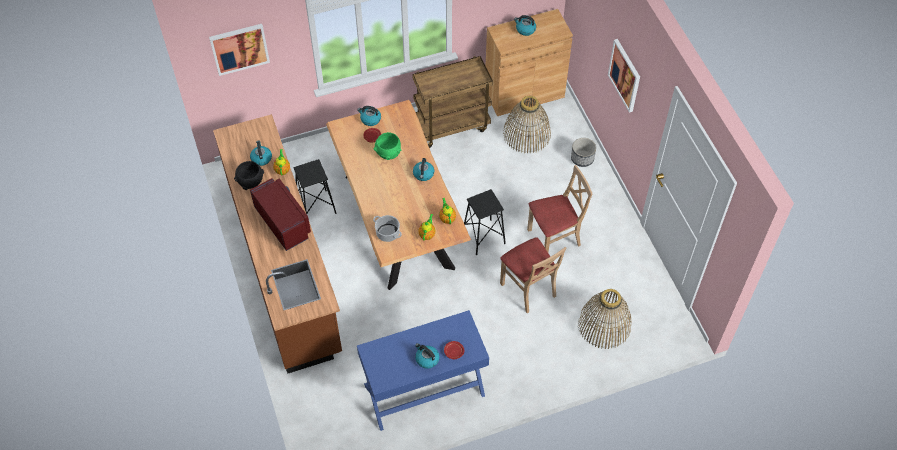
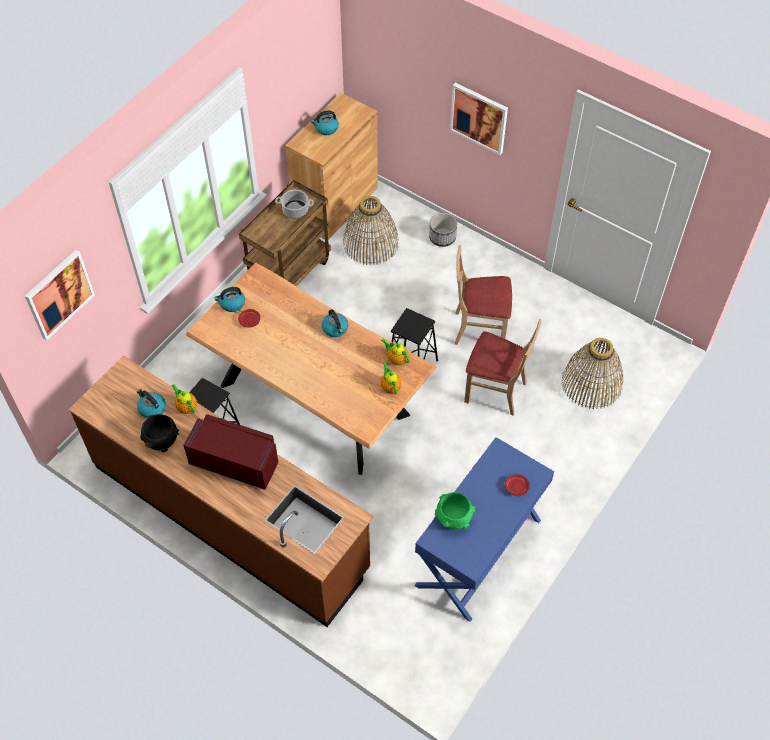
camera: 35 degrees left, 0 degrees up
cooking pot [373,215,402,242] -> cooking pot moved to [275,190,314,218]
green bowl [374,132,401,160] -> green bowl moved to [435,492,476,530]
kettle [415,343,440,369] -> none
beige chair [527,165,593,252] -> beige chair turned 120 degrees counterclockwise [455,245,512,345]

